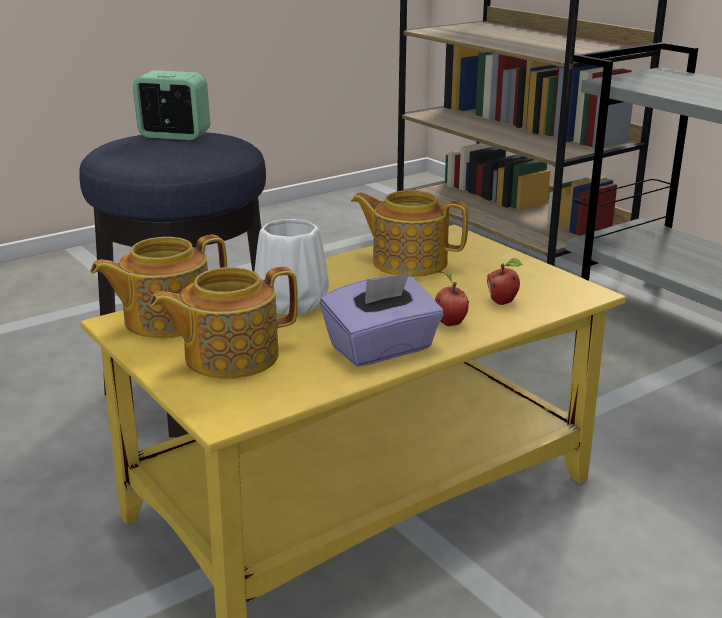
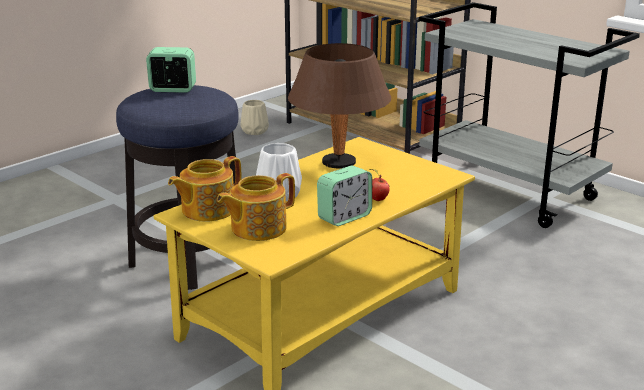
camera: 10 degrees left, 0 degrees up
purple tissue box [320,273,444,367] -> alarm clock [317,166,372,226]
teapot [351,190,468,277] -> brown table lamp [288,43,391,168]
apple [487,258,523,305] -> none
none -> beige vase [241,100,269,135]

